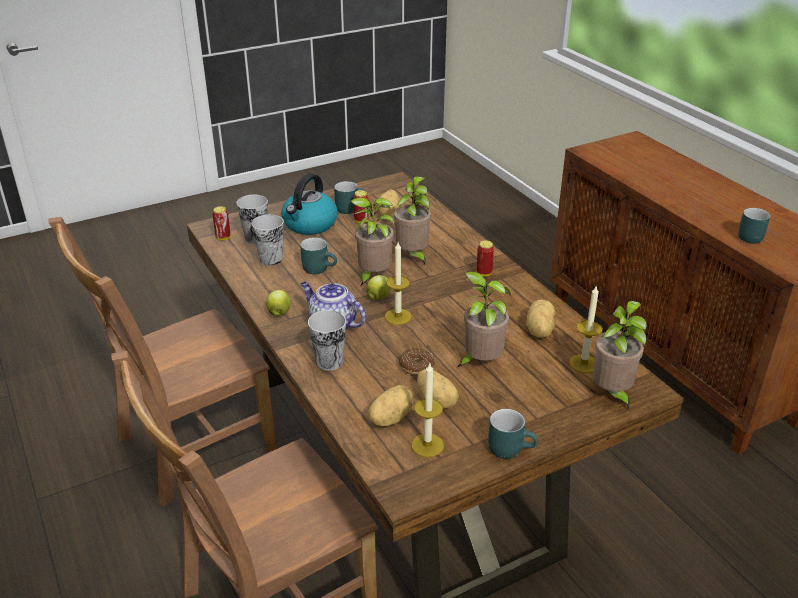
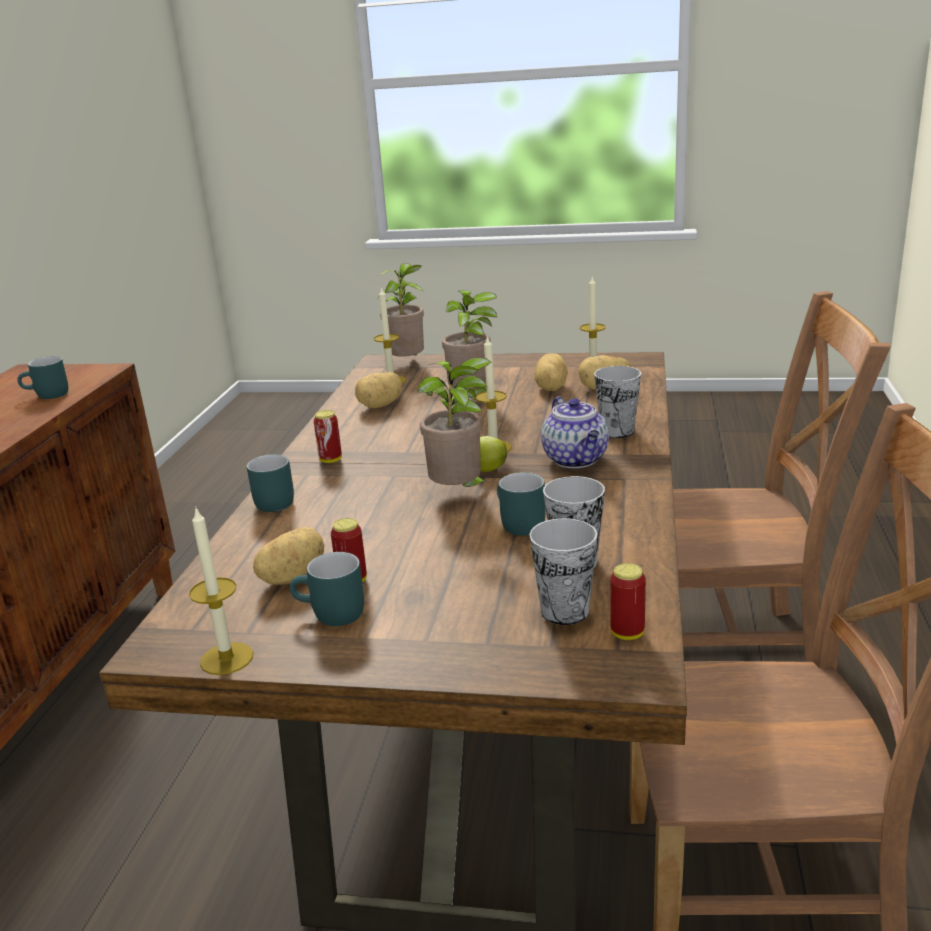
camera: 140 degrees left, 10 degrees down
apple [266,290,291,316] -> none
kettle [281,173,338,235] -> none
potted plant [394,176,431,265] -> none
donut [399,348,435,375] -> none
turquoise mug [488,409,538,459] -> turquoise mug moved to [247,454,294,512]
none -> candle [189,509,253,675]

